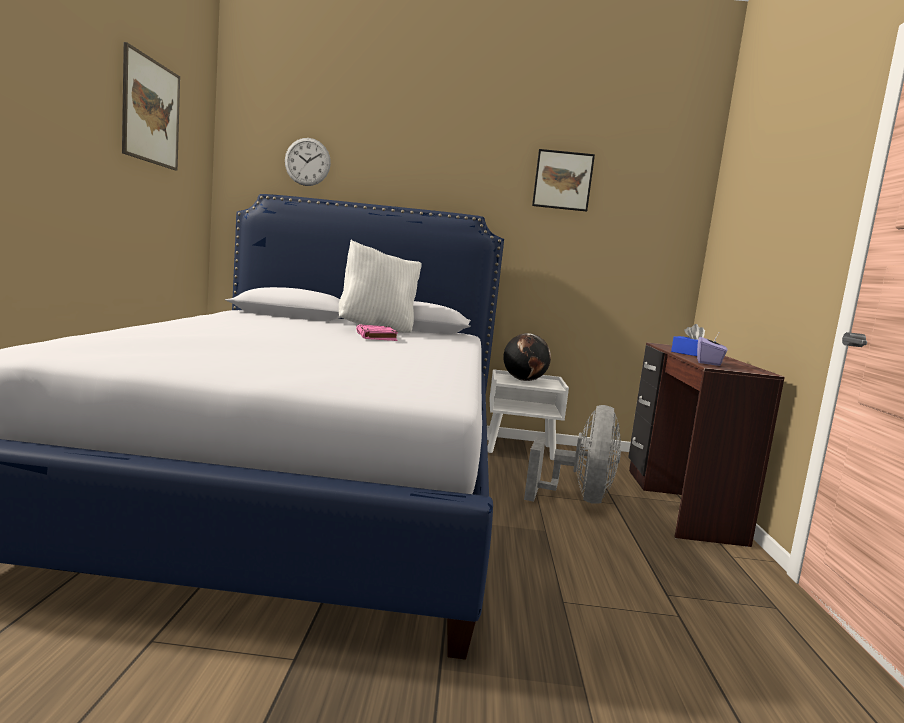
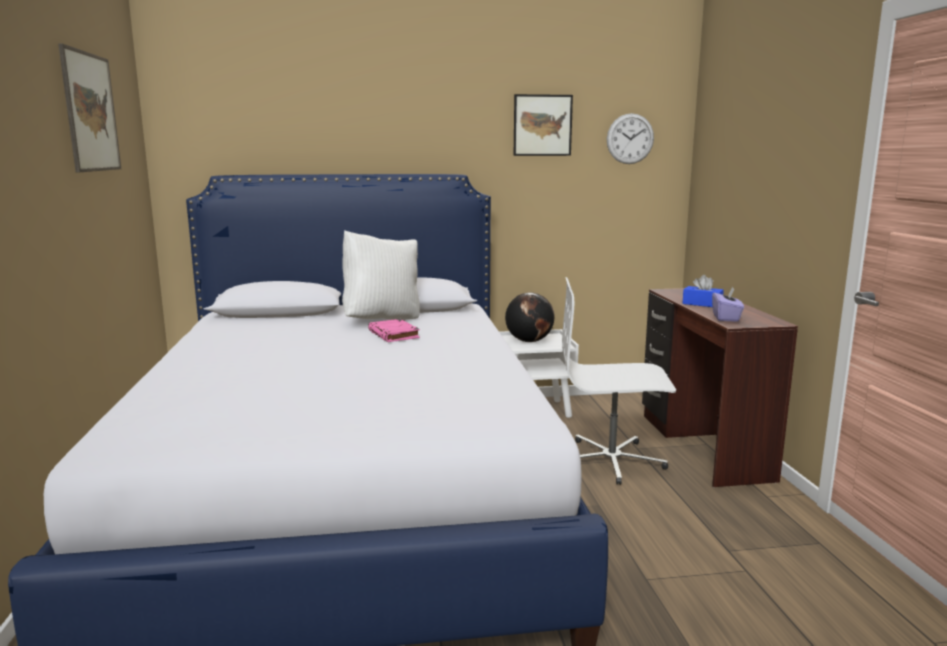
camera: 10 degrees left, 5 degrees up
wall clock [285,138,331,186] -> wall clock moved to [607,113,654,164]
grey fan [524,405,621,504] -> white office chair [562,277,676,485]

